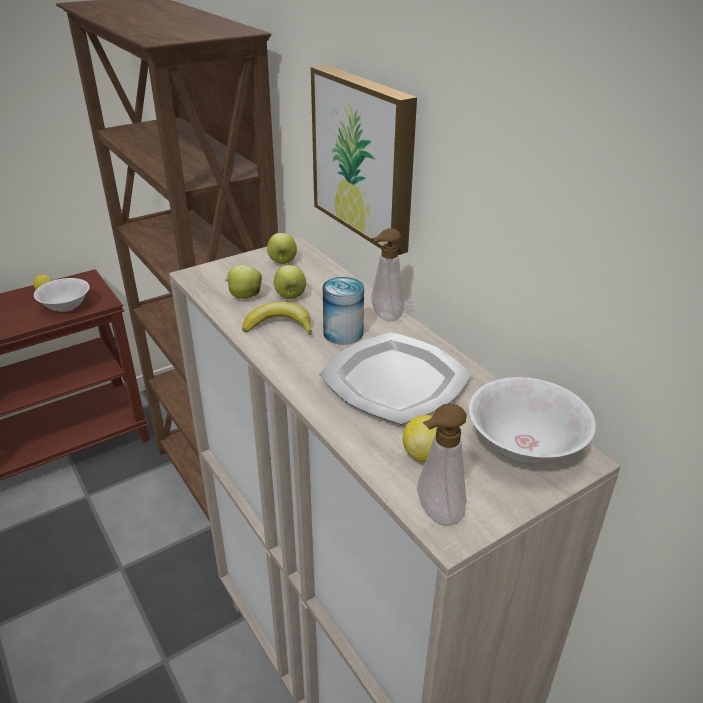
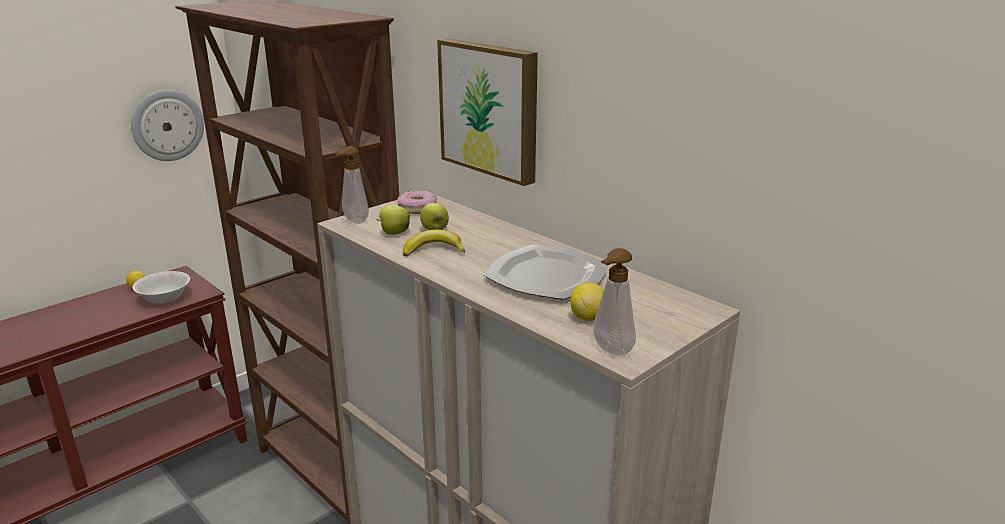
camera: 10 degrees left, 10 degrees down
apple [267,233,297,264] -> donut [397,191,437,214]
can [323,277,364,345] -> none
soap dispenser [371,228,404,321] -> soap dispenser moved to [335,146,369,224]
white bowl [469,377,596,466] -> none
none -> wall clock [131,90,204,161]

